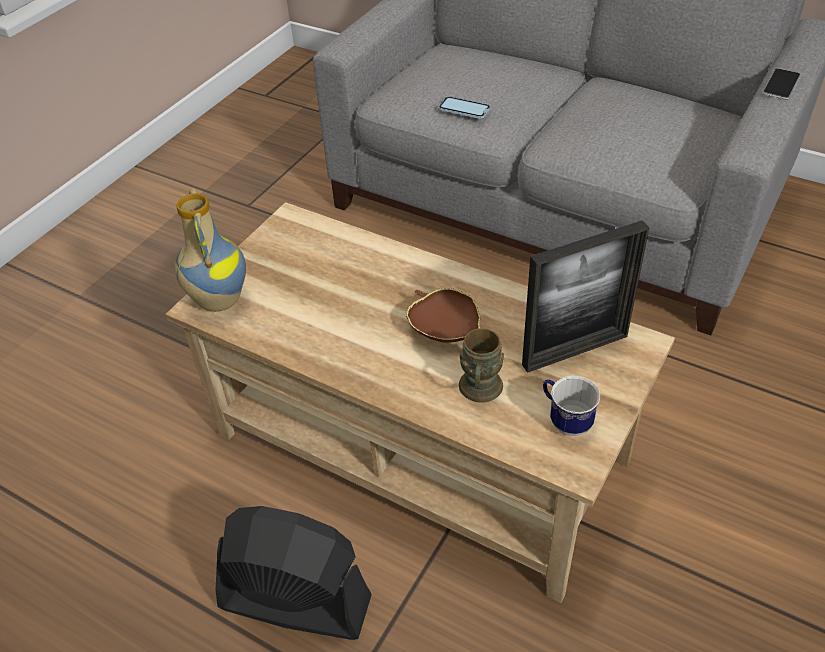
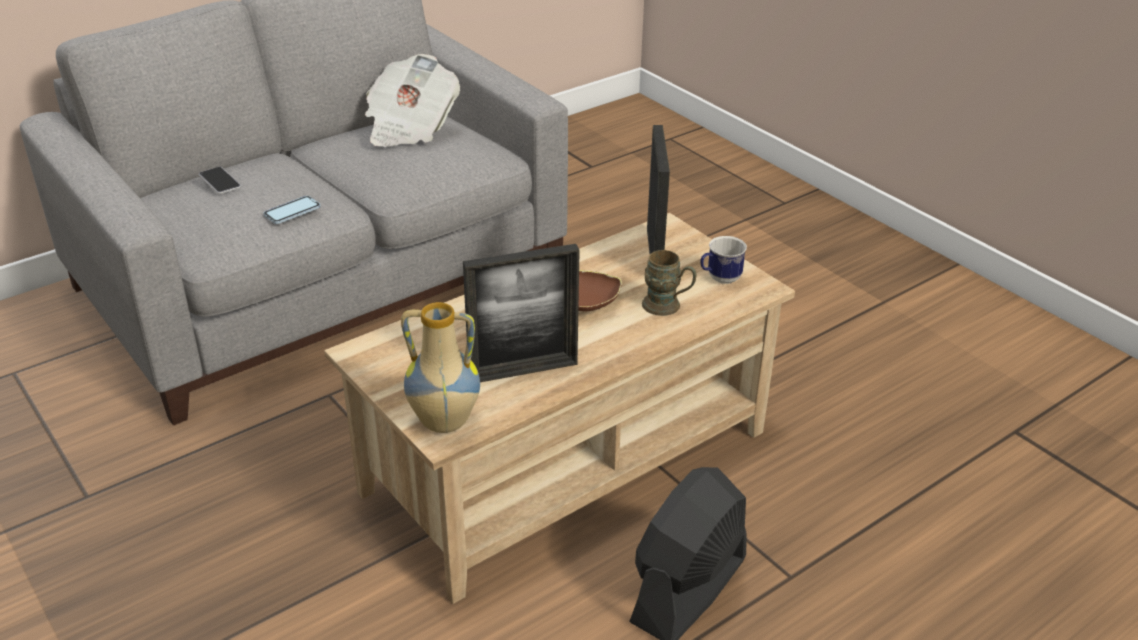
camera: 70 degrees left, 10 degrees down
phone [762,68,801,100] -> phone moved to [199,167,241,194]
none -> newspaper [365,54,460,147]
none -> picture frame [463,244,580,382]

